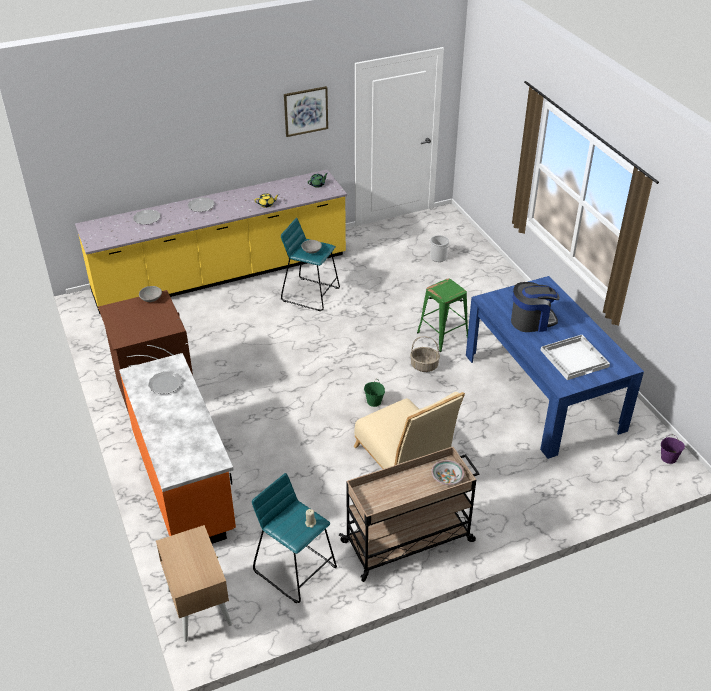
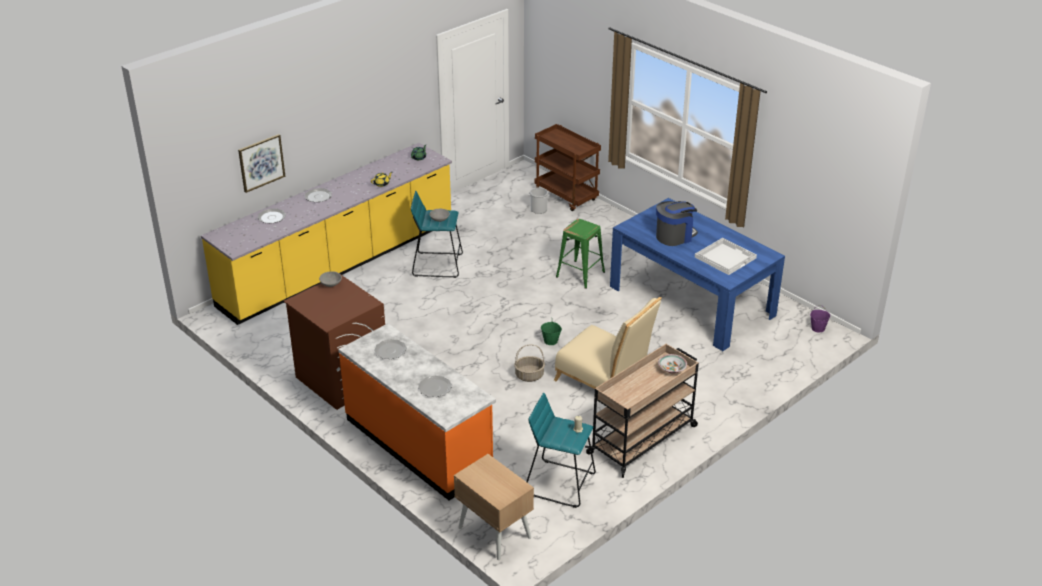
camera: 20 degrees left, 5 degrees down
picture [284,86,328,137] -> picture moved to [238,134,285,193]
basket [410,336,440,372] -> basket moved to [514,344,545,382]
none -> plate [418,376,452,397]
none -> brown cart [535,124,601,211]

